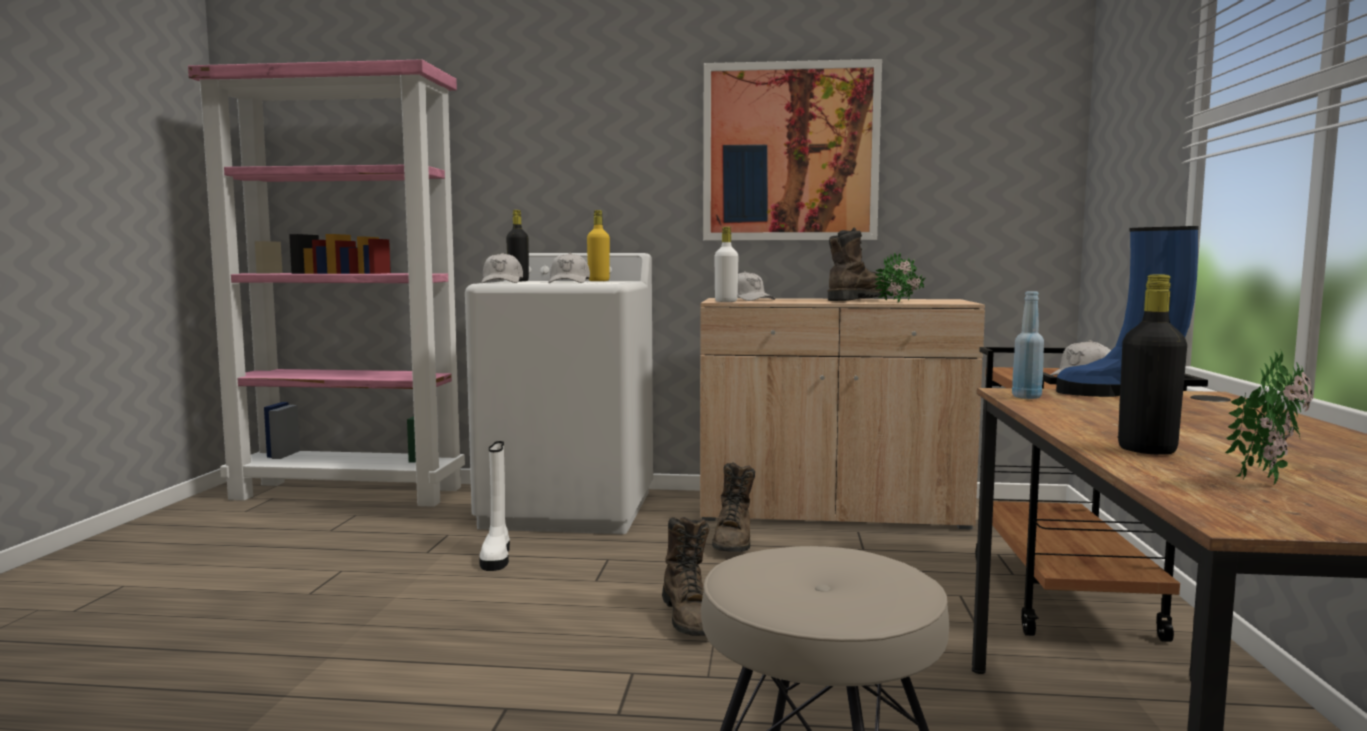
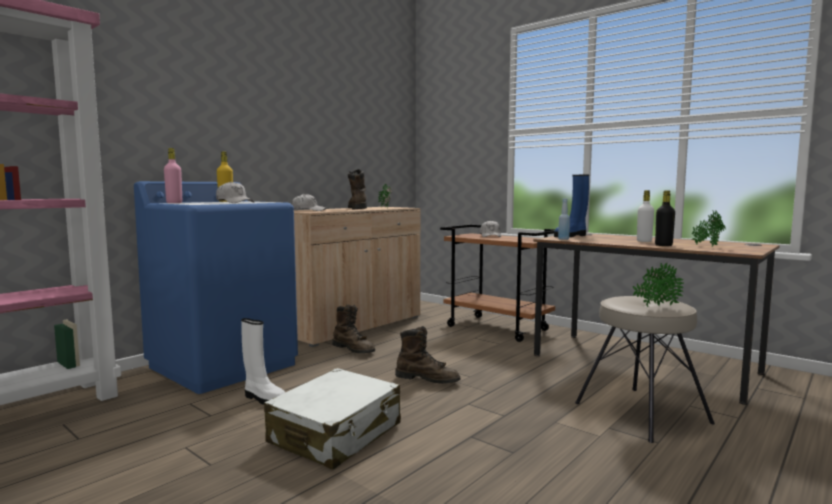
camera: 55 degrees left, 0 degrees up
white washing machine [465,253,653,534] -> blue washing machine [134,181,298,394]
white cap [481,253,523,283] -> none
black bottle [506,210,529,281] -> pink bottle [164,148,182,203]
picture [703,59,882,240] -> none
white bottle [715,227,738,302] -> white bottle moved to [637,190,654,242]
none -> white suitcase [264,368,401,469]
none -> potted plant [633,263,684,307]

